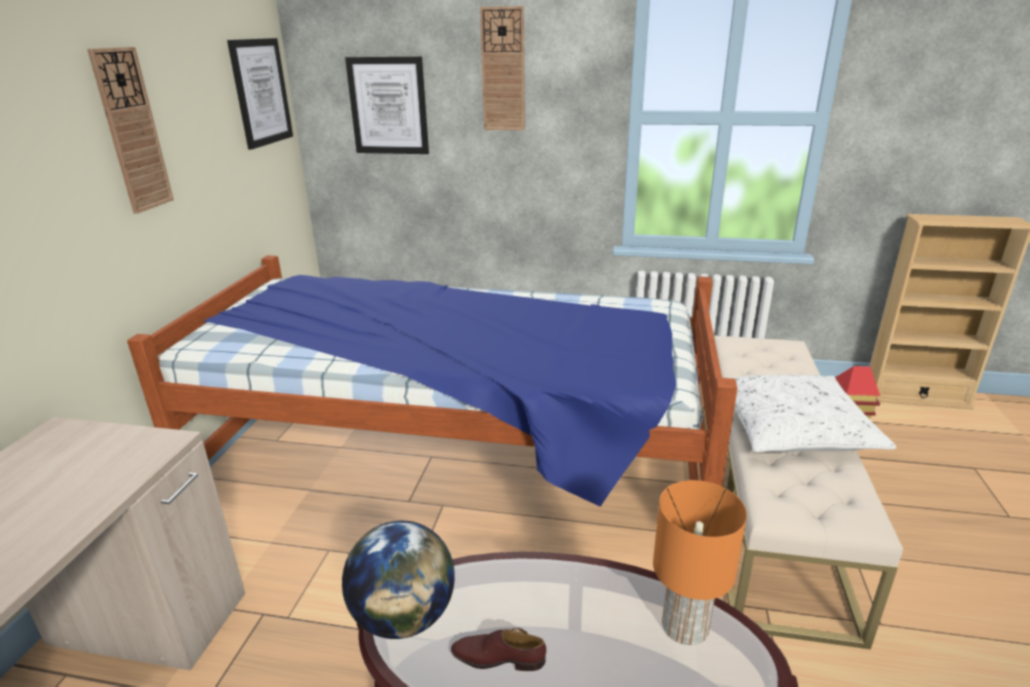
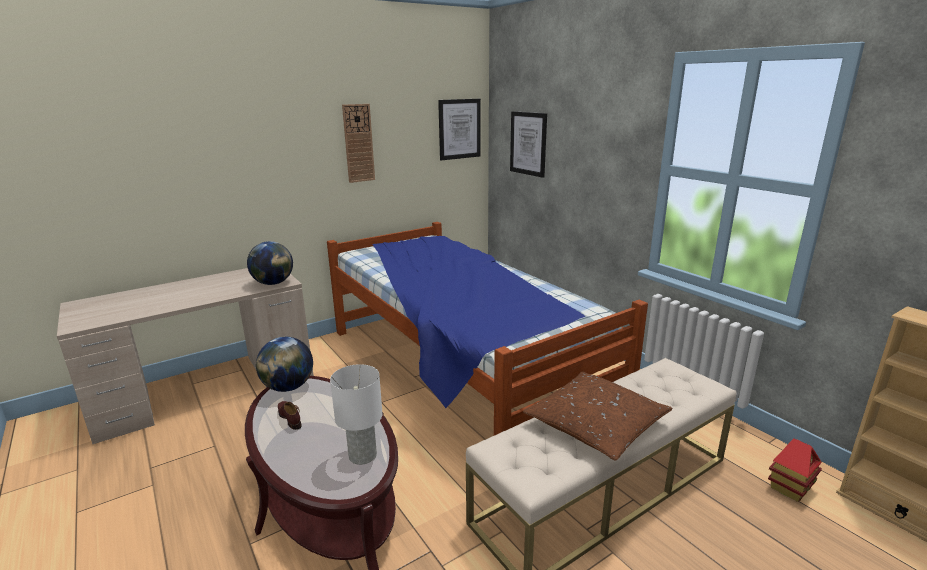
camera: 45 degrees right, 5 degrees down
wall clock [480,6,525,130] -> none
orange table lamp [653,480,747,645] -> white table lamp [330,364,383,465]
white pillow [732,375,896,452] -> brown pillow [523,371,672,460]
none -> globe [247,241,293,285]

